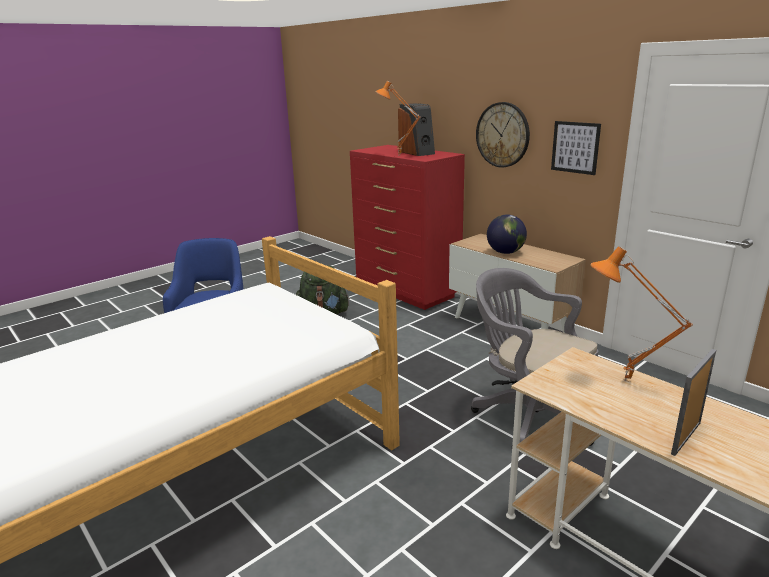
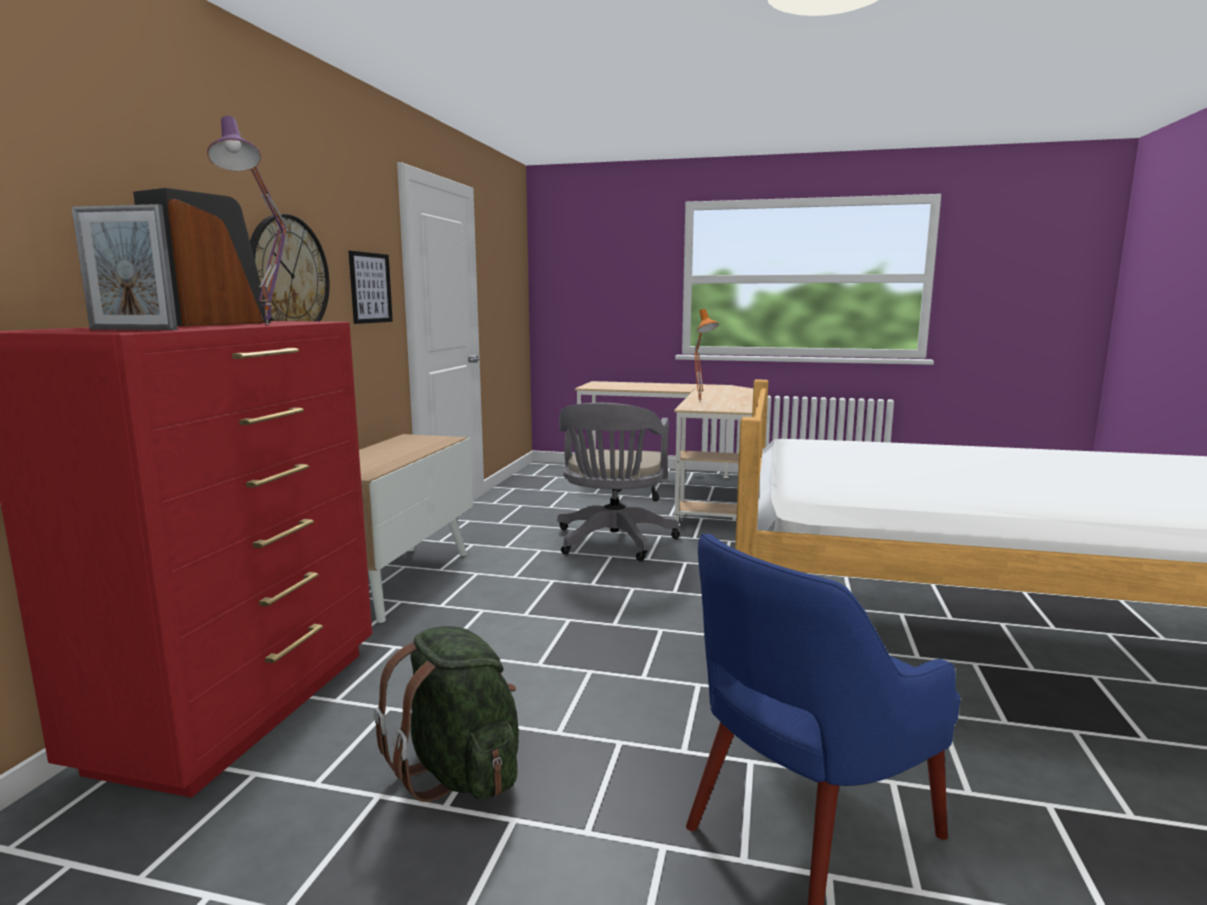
camera: 125 degrees left, 10 degrees down
orange table lamp [375,81,421,156] -> purple table lamp [207,116,288,325]
globe [487,214,527,254] -> none
picture frame [671,349,716,456] -> picture frame moved to [72,204,178,330]

